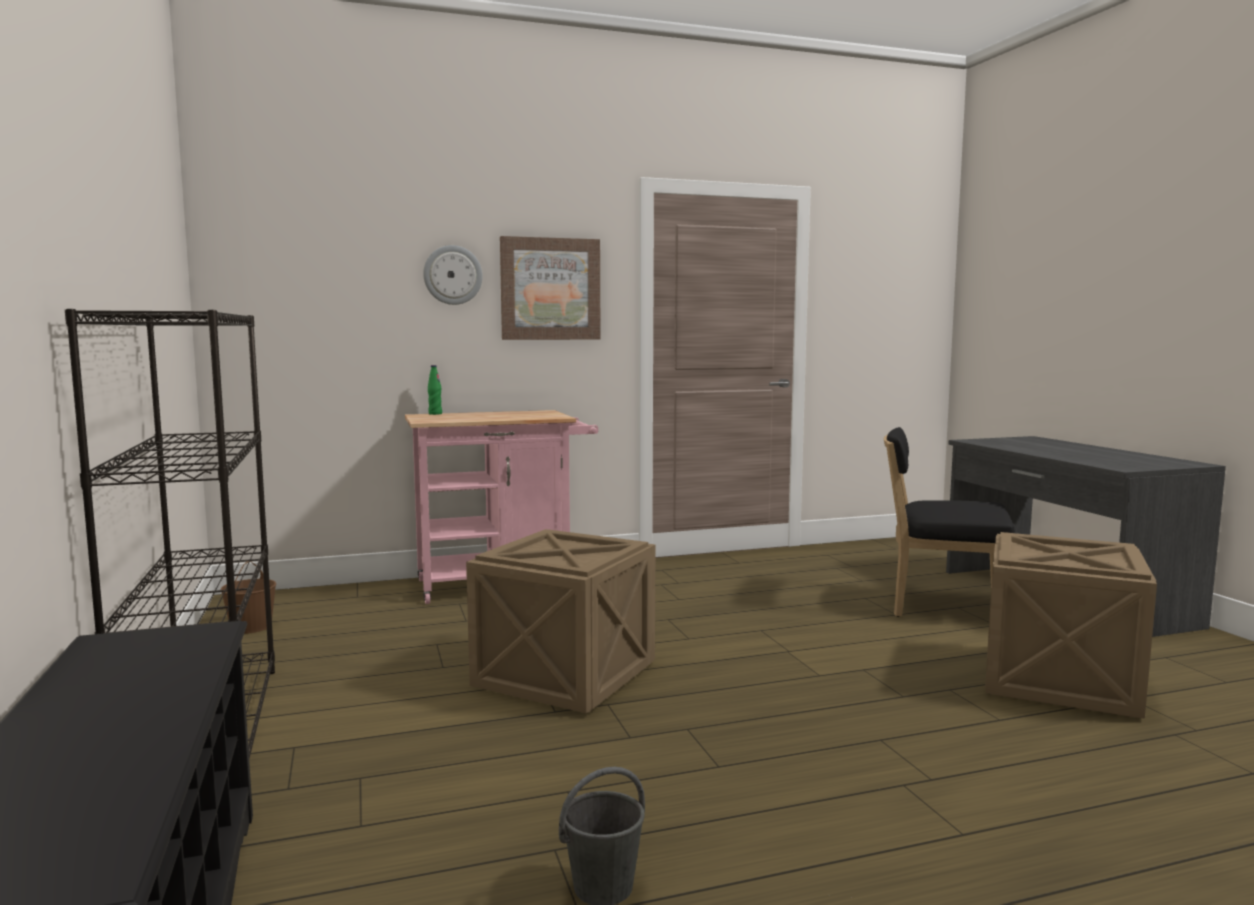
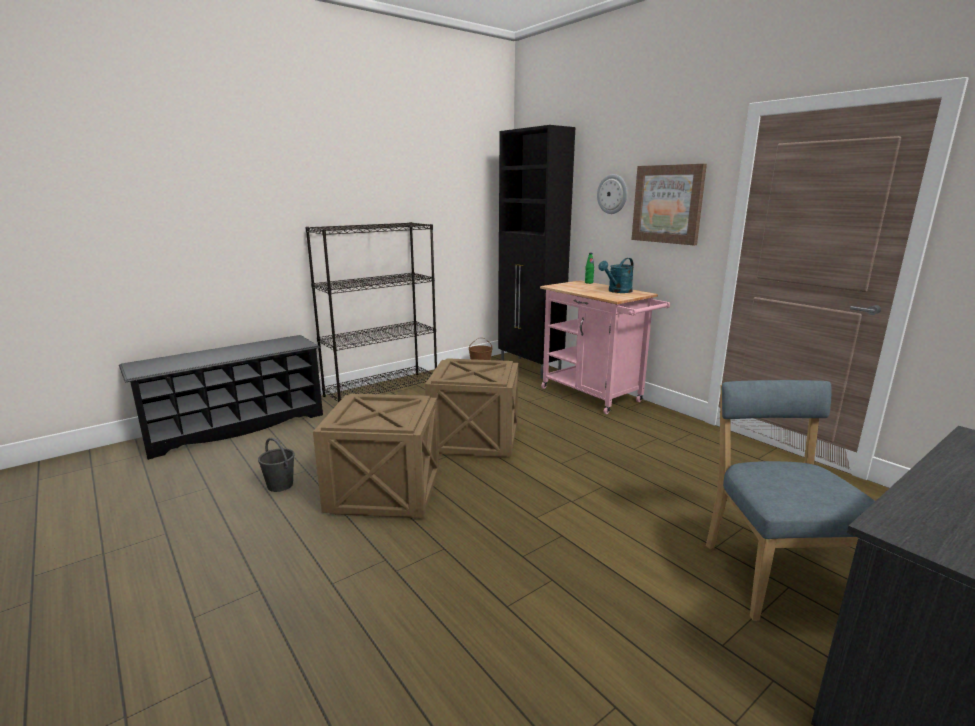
camera: 70 degrees right, 10 degrees up
black chair [884,427,1015,617] -> blue chair [706,380,875,621]
crate [985,532,1157,719] -> crate moved to [313,394,439,518]
none -> black cabinet [498,125,575,378]
none -> turquoise watering can [598,258,634,293]

